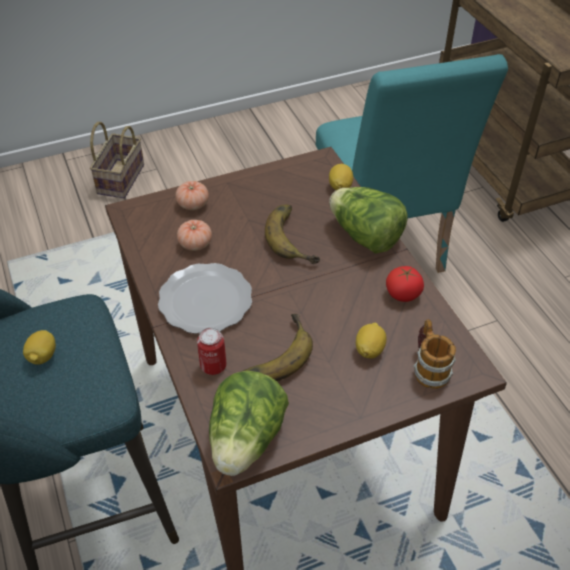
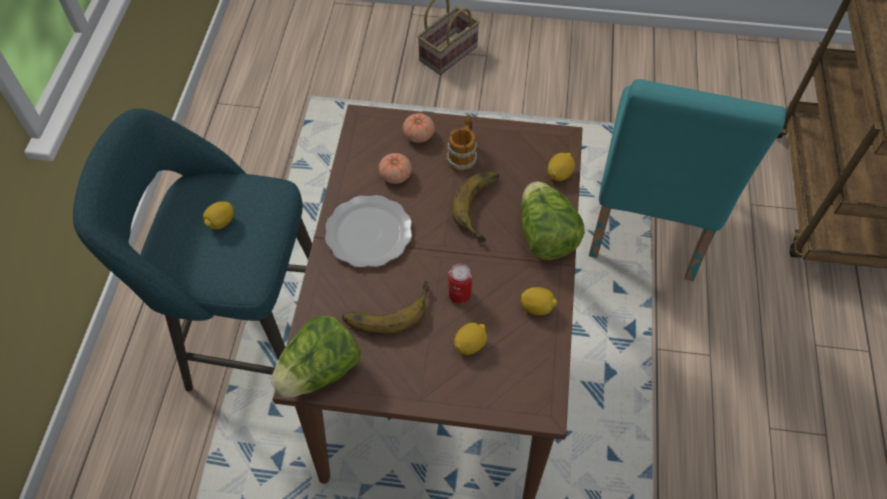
camera: 30 degrees right, 10 degrees up
can [197,327,226,375] -> can moved to [448,264,472,303]
tomato [386,266,424,302] -> lemon [521,287,557,315]
mug [413,319,456,389] -> mug moved to [446,115,477,171]

